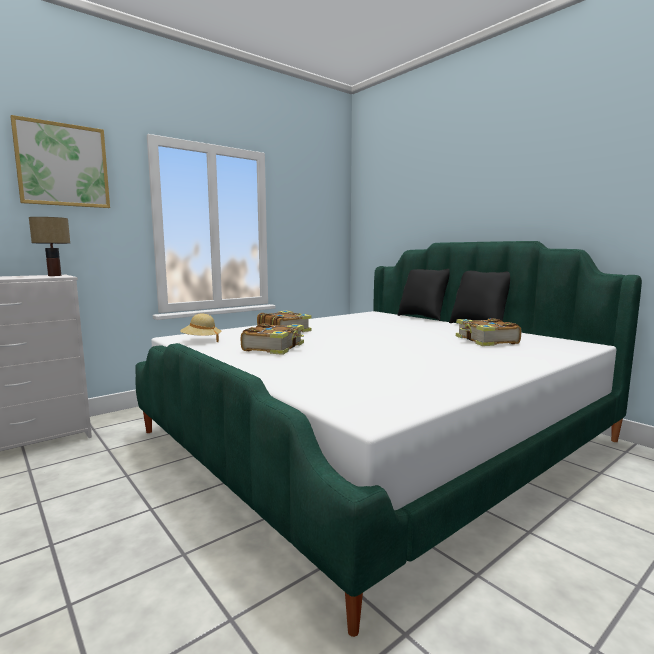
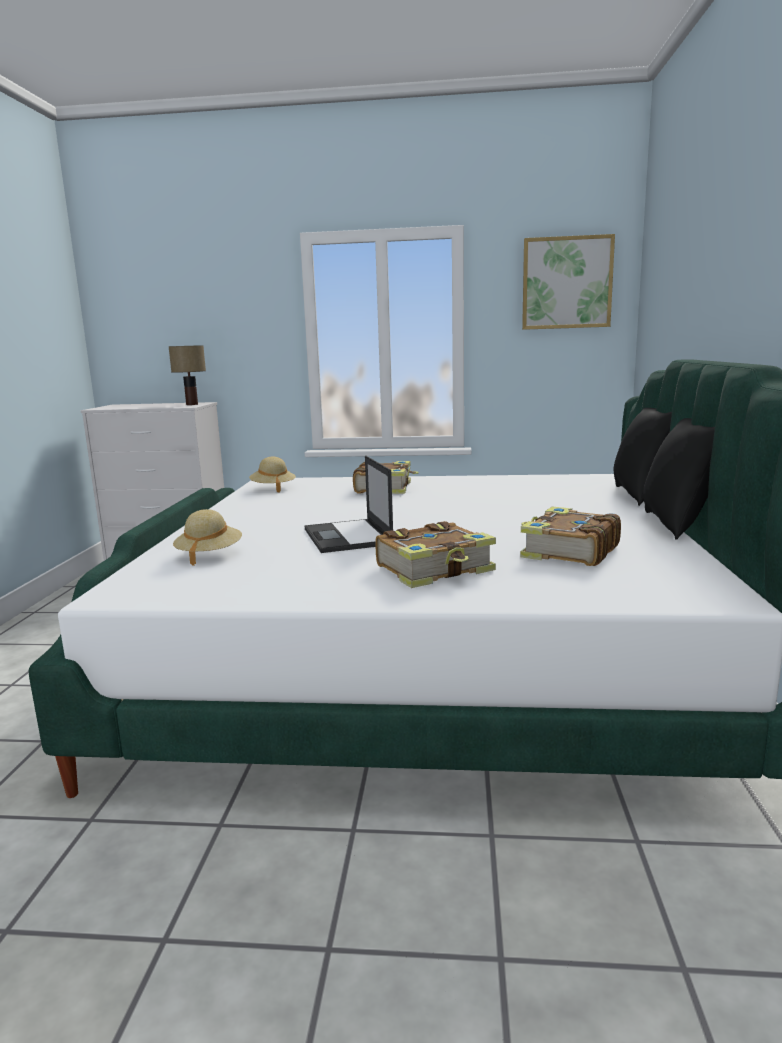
camera: 45 degrees right, 5 degrees up
picture [10,115,110,208] -> picture moved to [522,234,615,330]
book [241,323,304,355] -> book moved to [375,521,496,588]
none -> beige hat [173,509,242,566]
none -> laptop [305,455,393,553]

